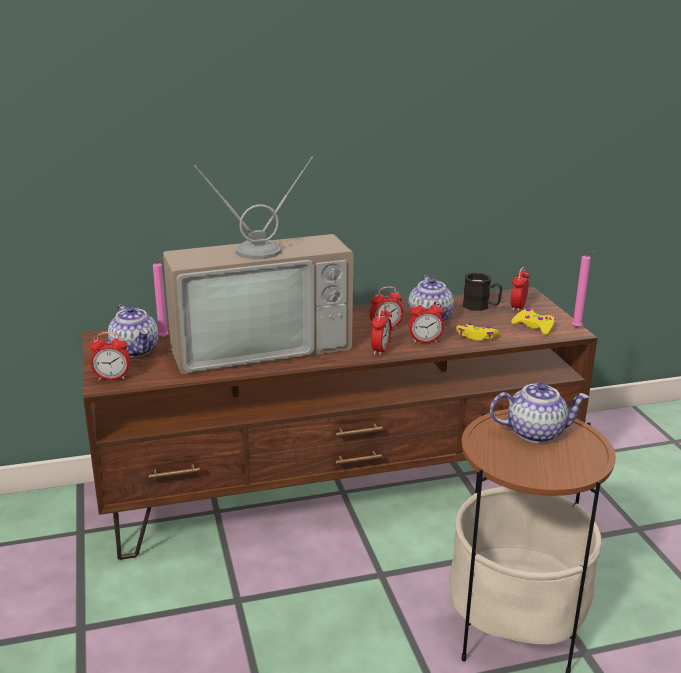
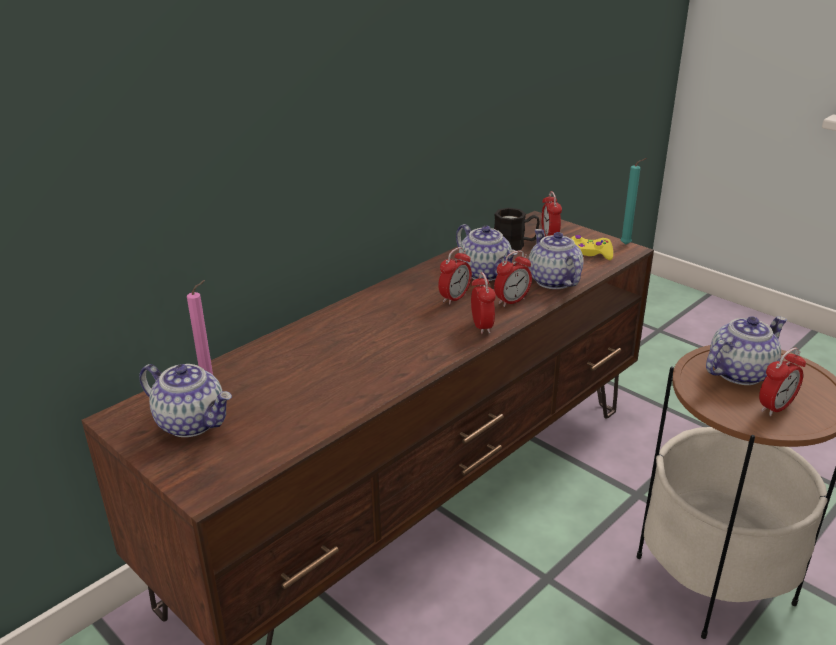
camera: 30 degrees left, 5 degrees up
alarm clock [90,332,130,380] -> alarm clock moved to [759,348,806,416]
television [163,157,353,374] -> none
yellow game controller [456,323,499,340] -> teapot [528,229,583,289]
pink candle [572,251,595,328] -> turquoise candle [621,158,647,245]

